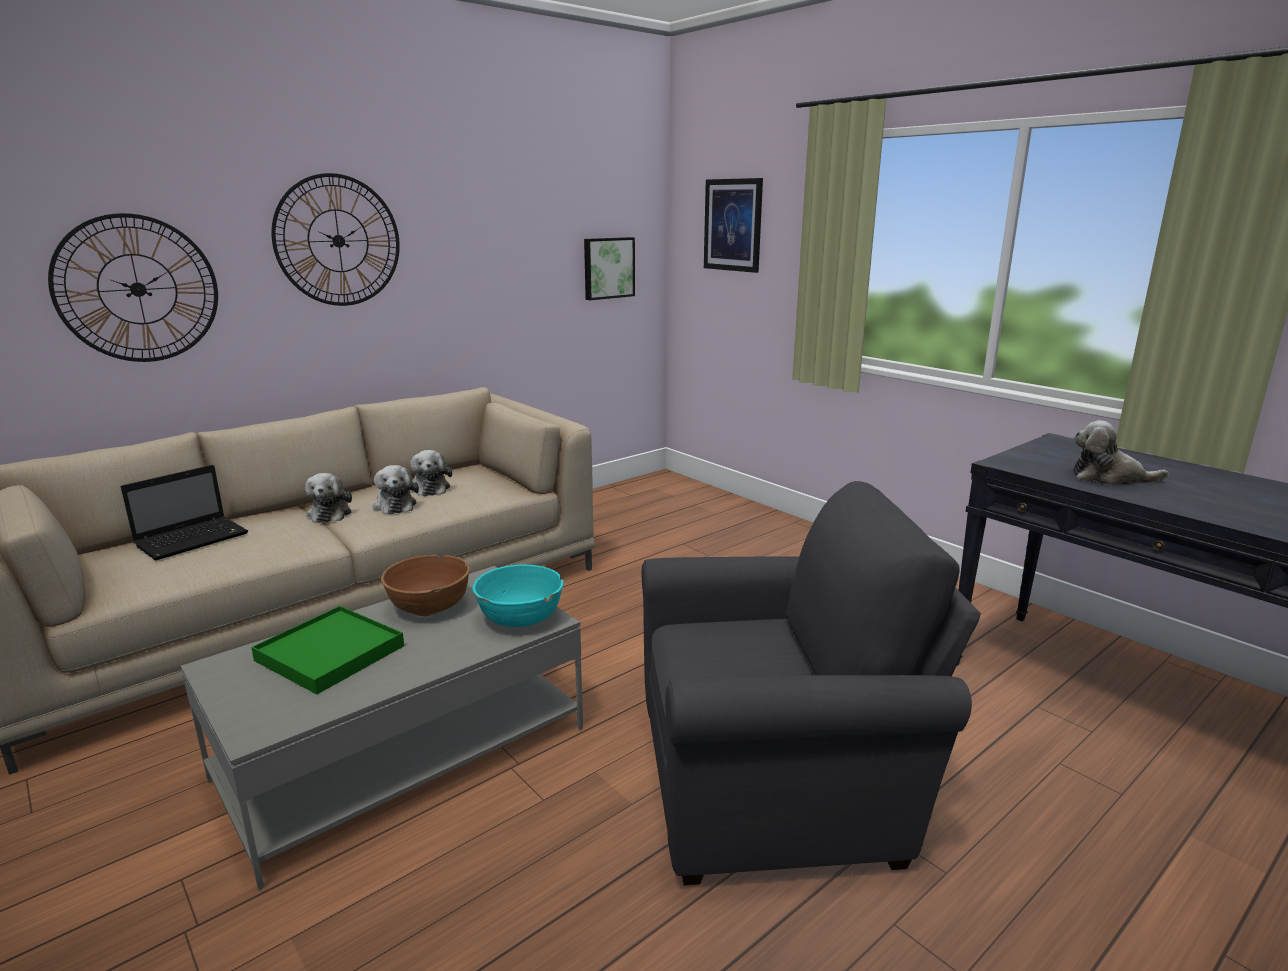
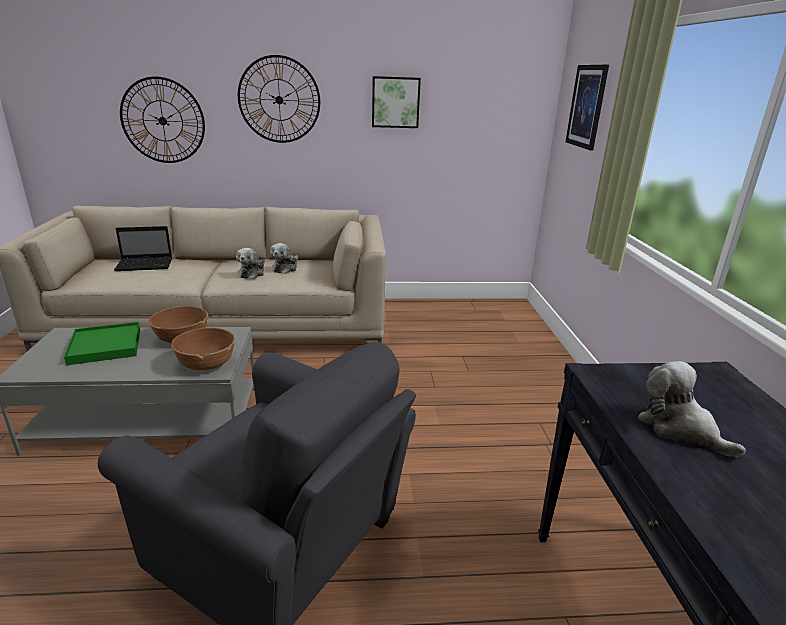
camera: 35 degrees right, 5 degrees up
plush toy [305,473,352,523] -> none
turquoise bowl [472,565,564,627] -> brown bowl [171,327,235,370]
picture [584,237,635,300] -> picture moved to [372,76,421,128]

